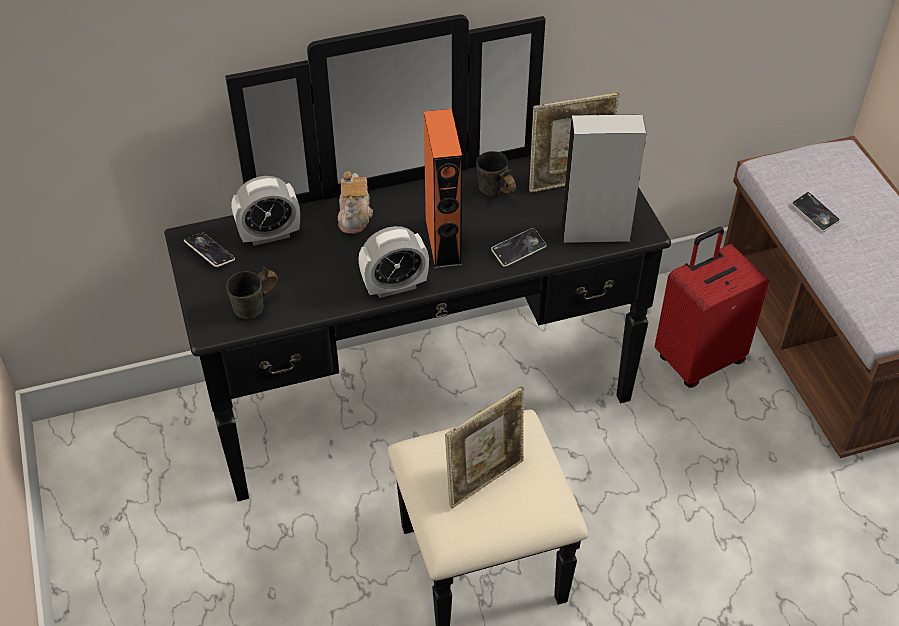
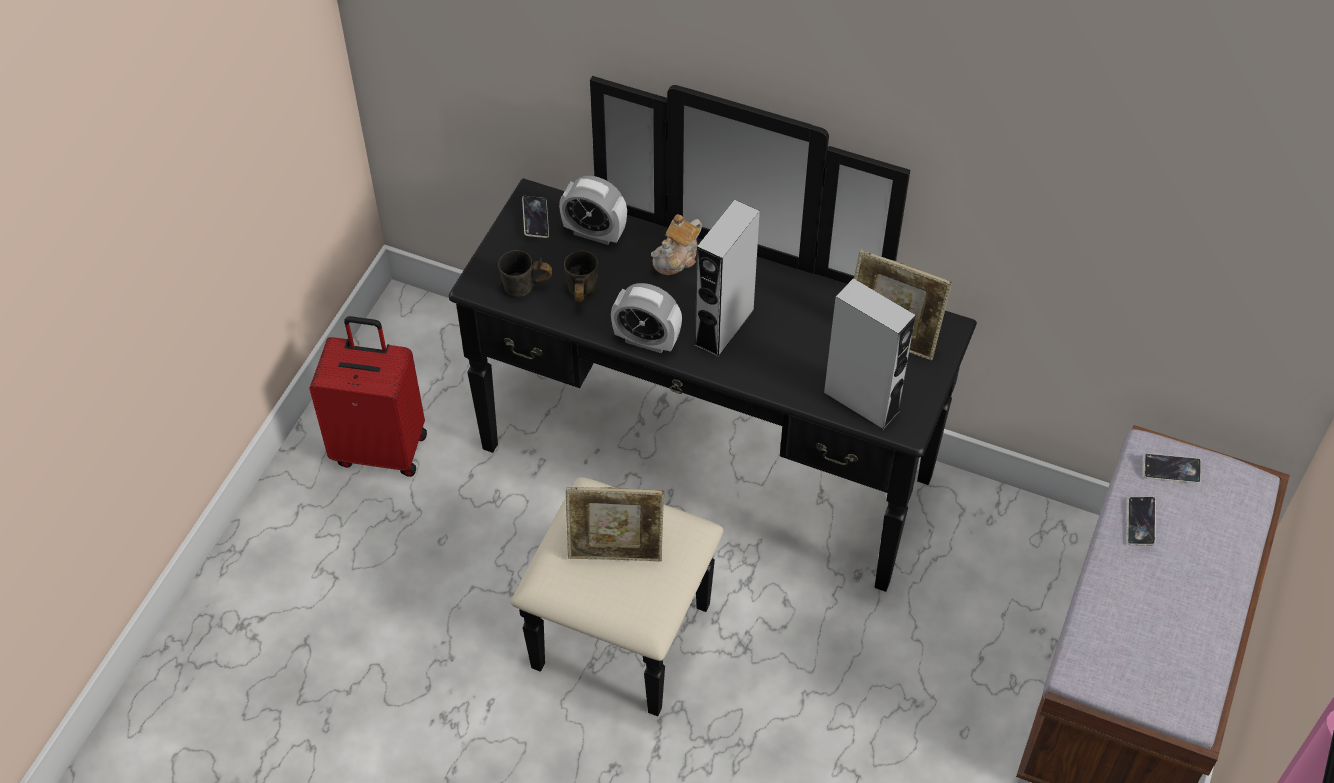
camera: 40 degrees right, 5 degrees up
orange speaker [424,109,462,268] -> grey speaker [694,199,760,358]
grey mug [476,151,516,196] -> grey mug moved to [564,251,598,302]
phone [491,228,547,267] -> phone moved to [1144,453,1201,483]
red suitcase [655,226,769,388] -> red suitcase moved to [309,316,427,477]

